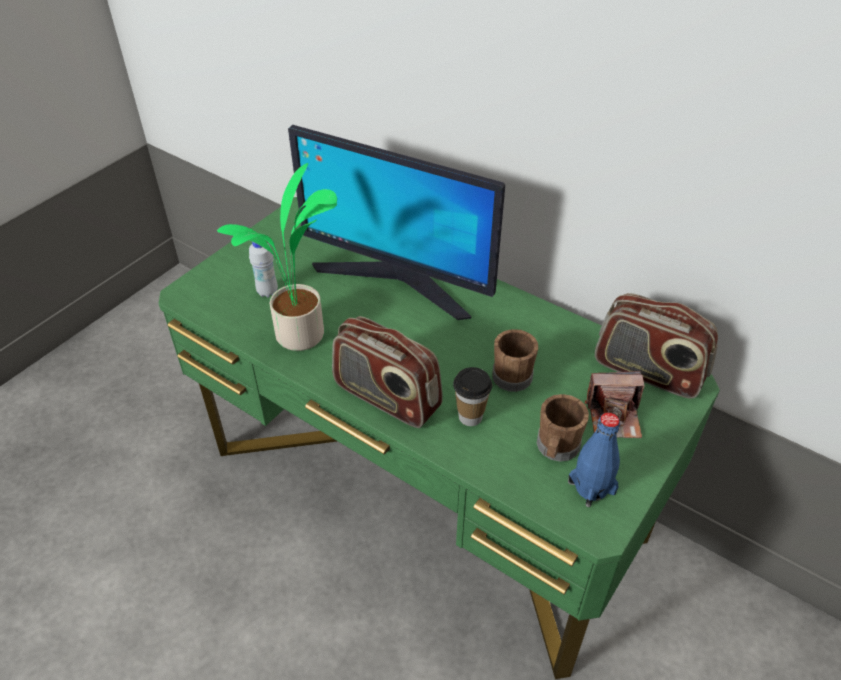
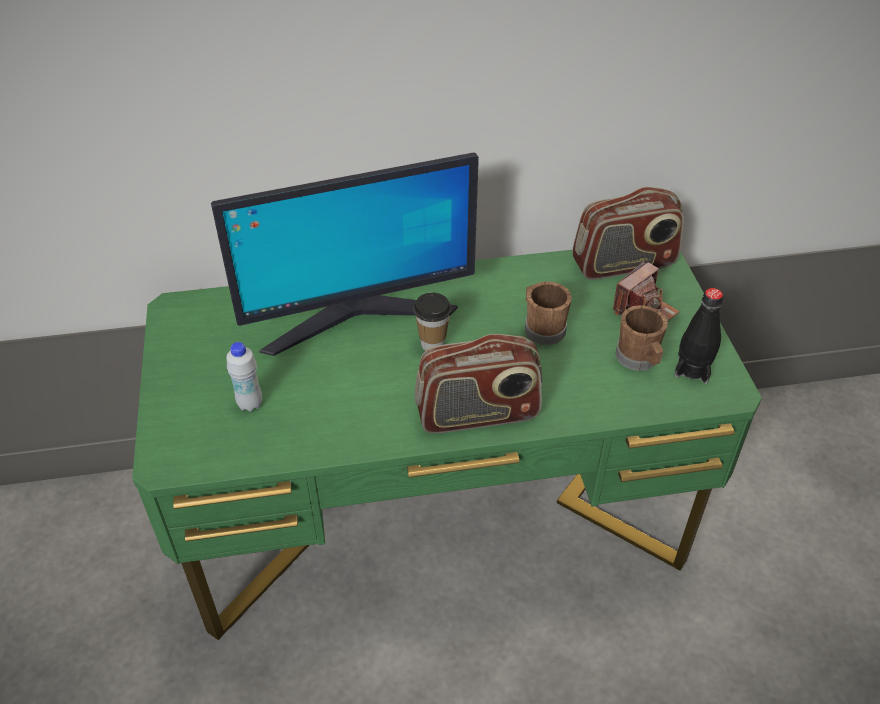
camera: 45 degrees left, 0 degrees up
potted plant [217,163,337,351] -> none
cup [453,367,492,426] -> cup moved to [413,293,452,351]
blue bottle [568,412,620,507] -> black bottle [674,288,723,384]

